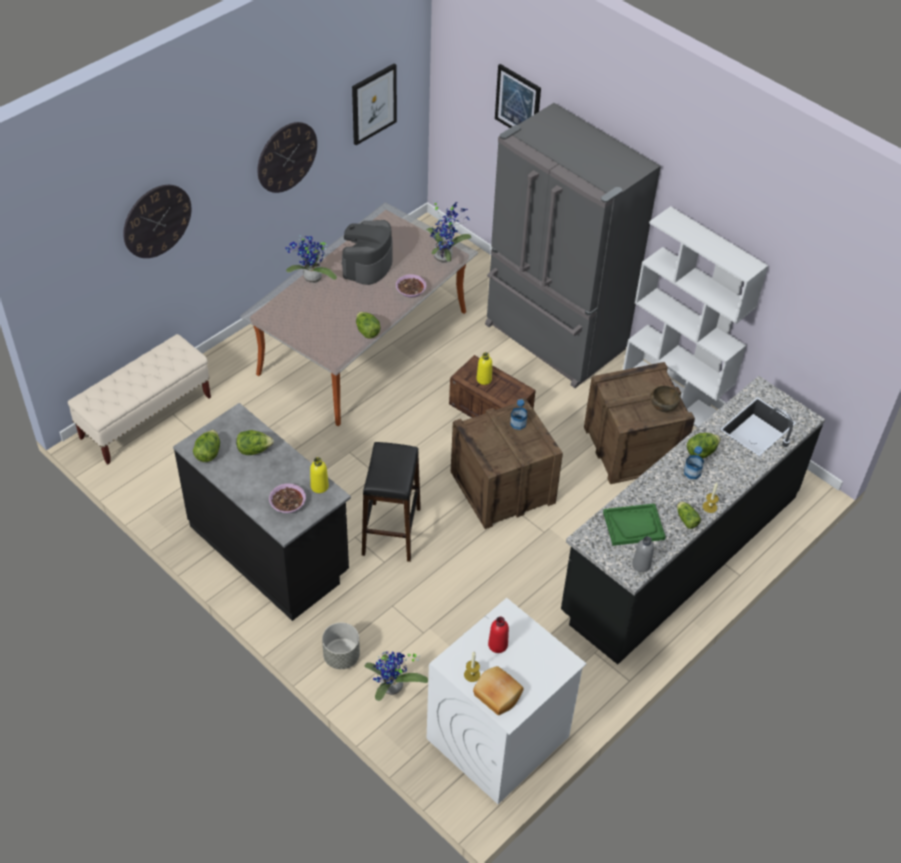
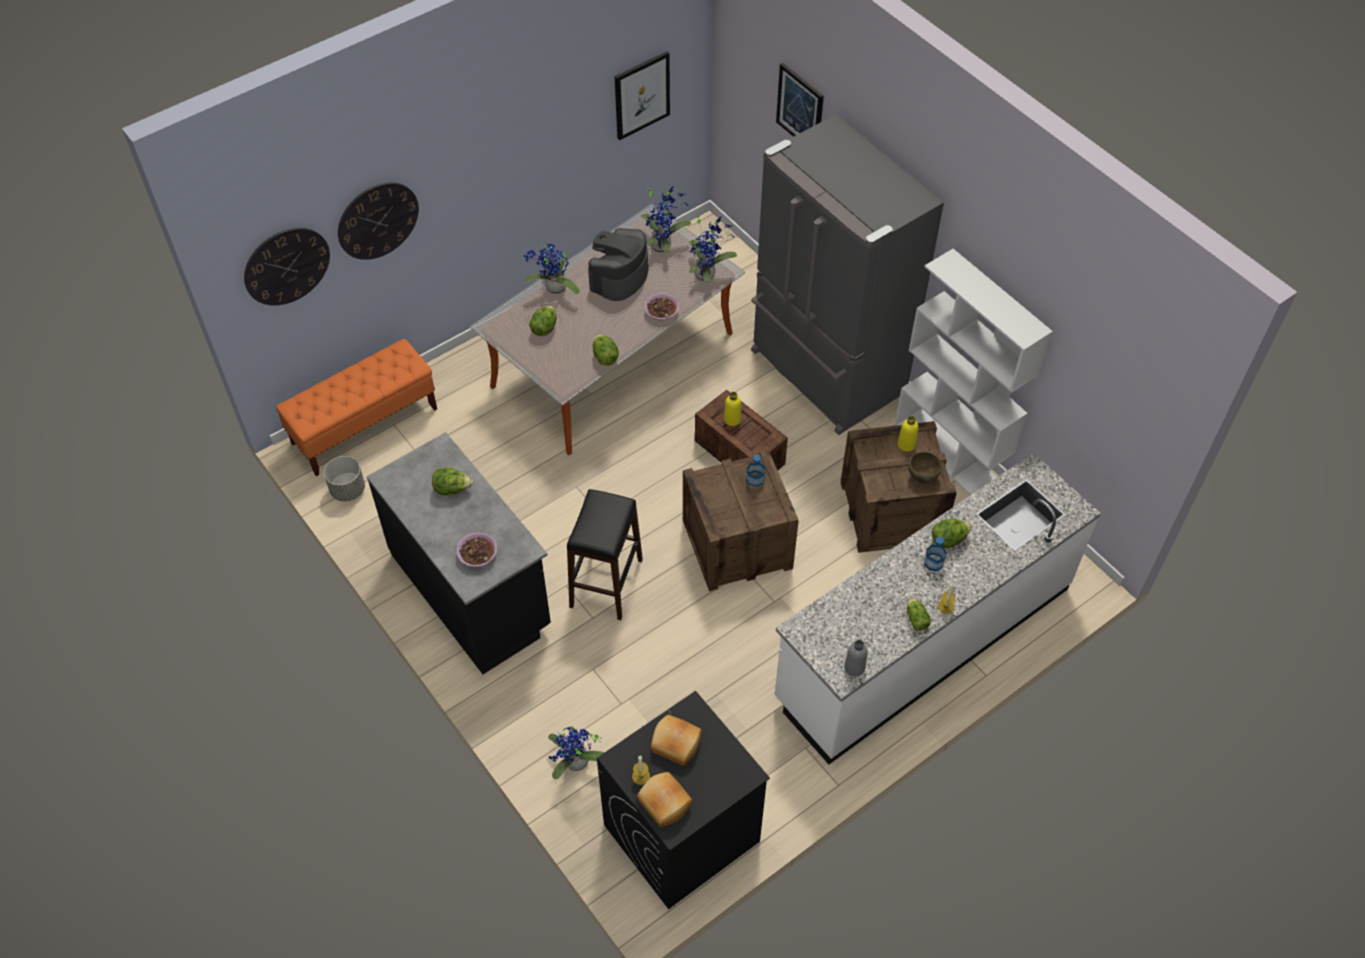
camera: 10 degrees right, 5 degrees up
beige bench [68,334,211,464] -> orange bench [276,339,437,476]
lettuce [193,430,220,462] -> lettuce moved to [529,305,556,336]
wall clock [257,122,317,193] -> wall clock moved to [244,228,330,305]
yellow bottle [310,457,329,493] -> yellow bottle moved to [898,416,918,452]
grey planter [322,622,360,669] -> grey planter moved to [324,456,365,502]
white washing machine [427,598,587,804] -> black washing machine [597,691,770,909]
red bottle [488,617,509,653] -> bread [651,715,702,766]
black counter [561,376,825,664] -> white counter [775,453,1101,764]
green tray [603,503,666,546] -> none
none -> potted plant [641,184,691,253]

